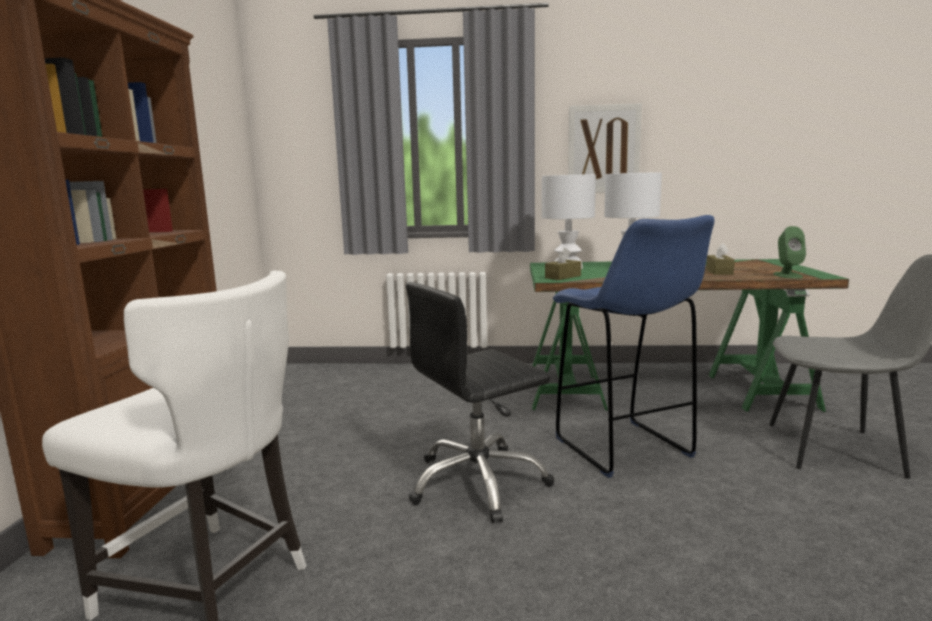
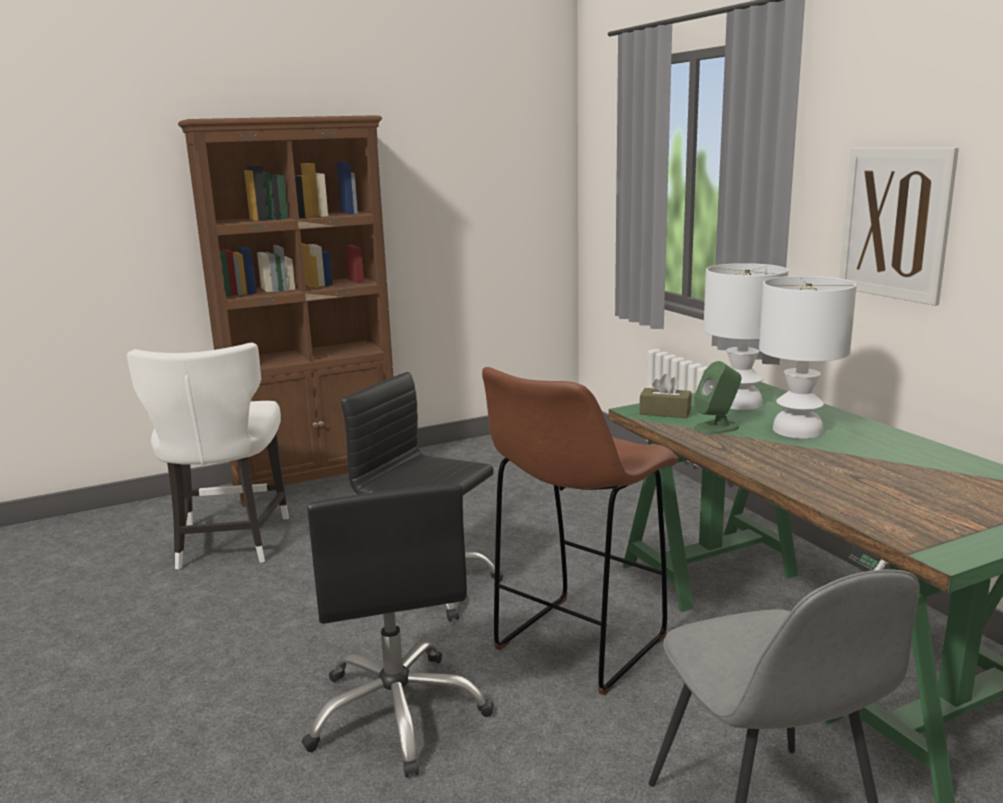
camera: 60 degrees right, 5 degrees up
blue stool [553,215,714,478] -> brown stool [482,367,679,695]
brown tissue box [706,243,735,275] -> none
green speaker [773,226,806,278] -> green speaker moved to [694,361,742,434]
none -> black office chair [302,484,494,778]

